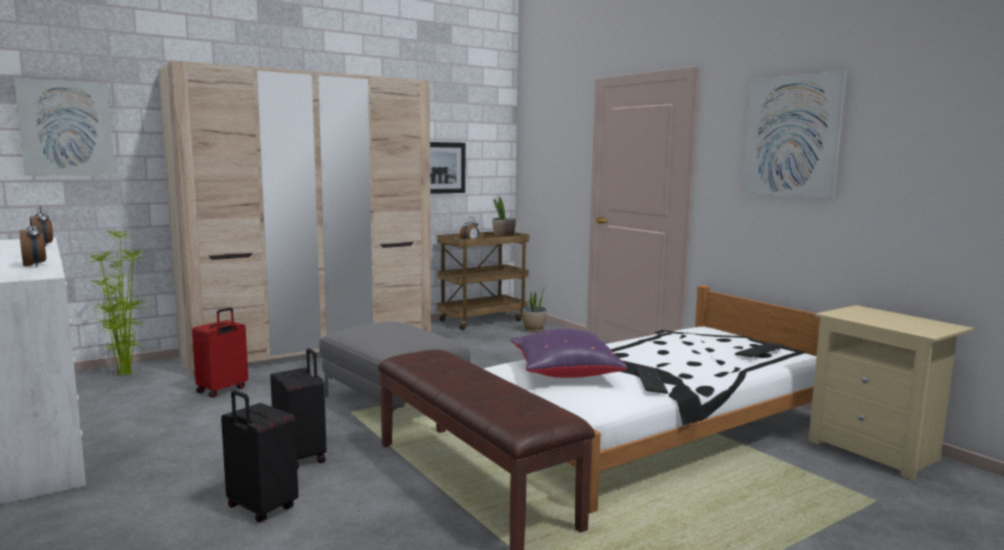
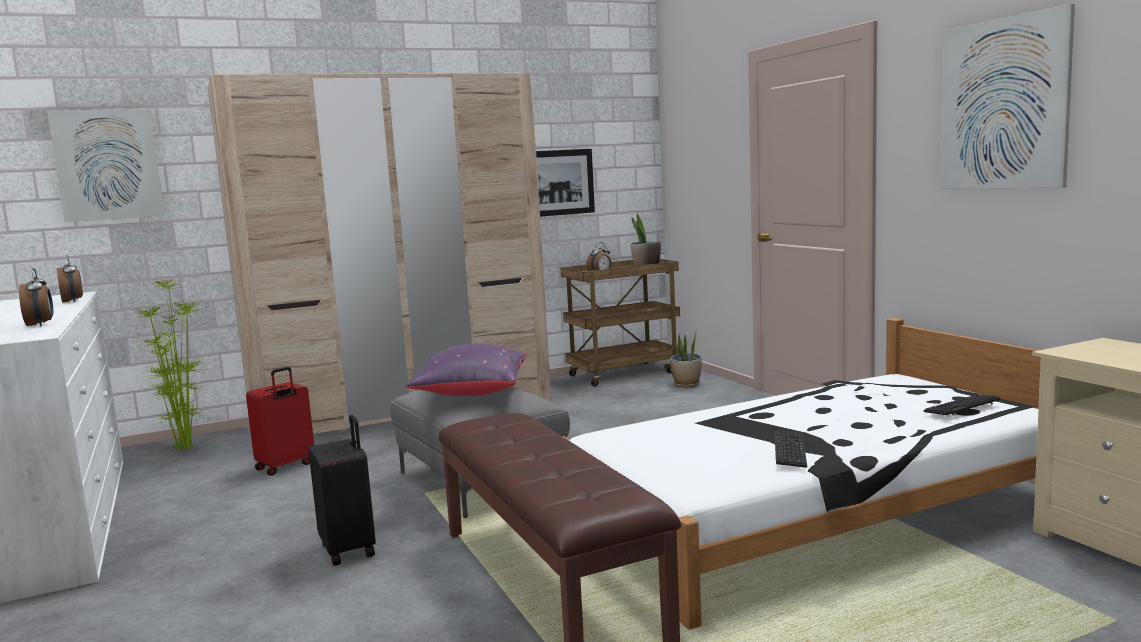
camera: 10 degrees right, 0 degrees up
black suitcase [221,390,298,523] -> none
purple pillow [510,328,627,378] -> purple pillow moved to [405,344,528,396]

